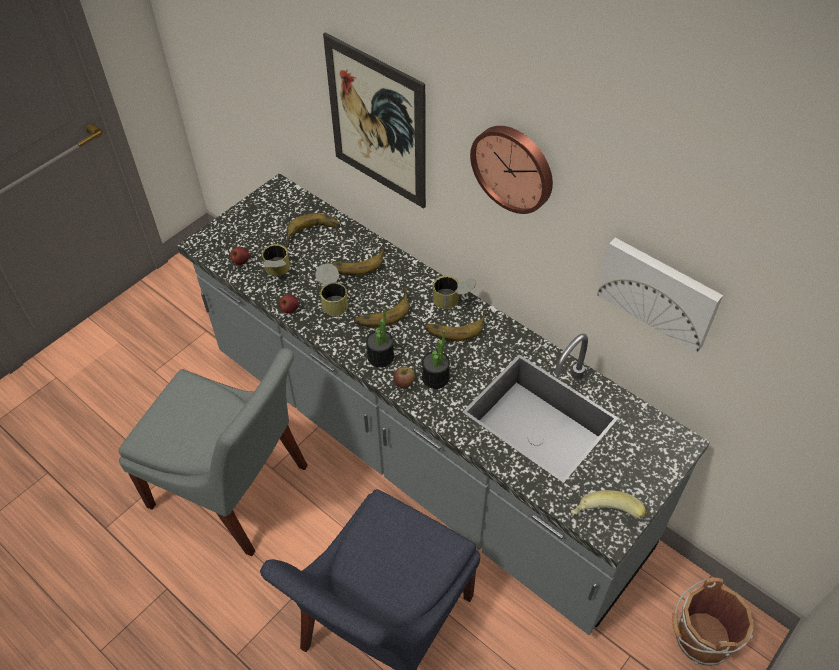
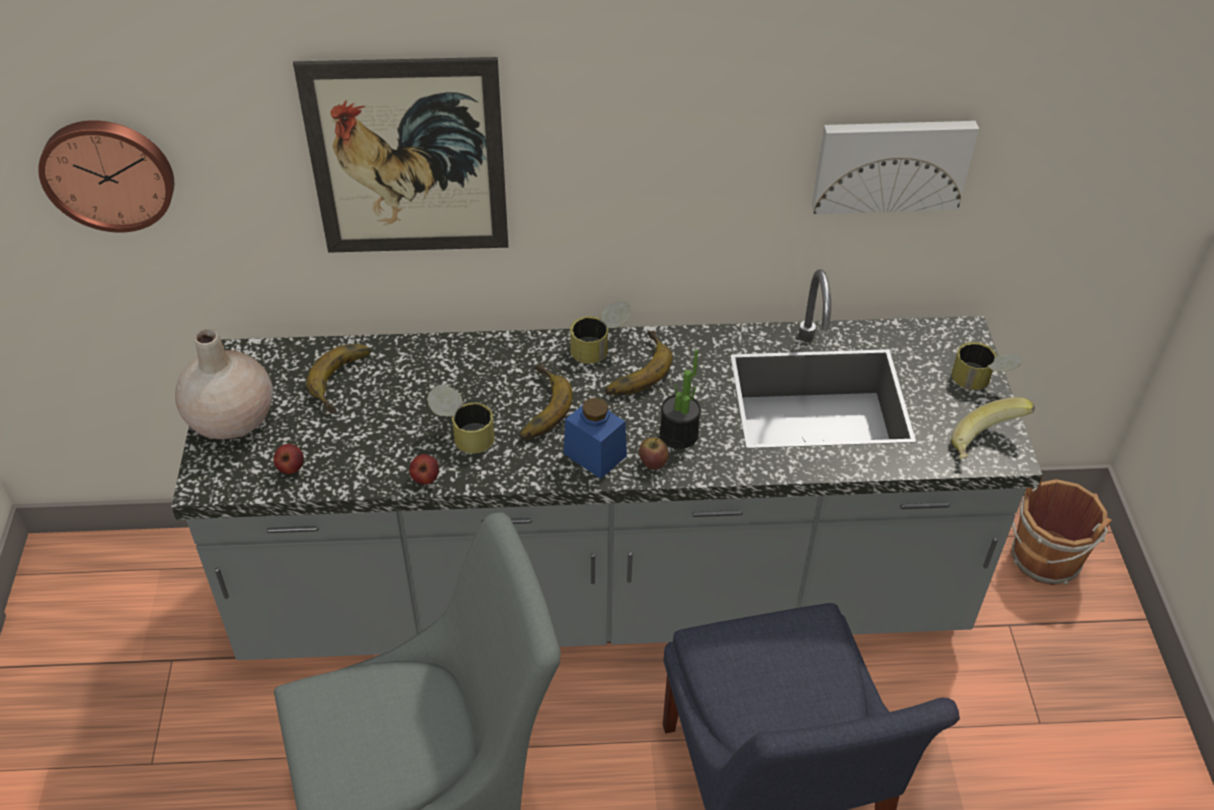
camera: 45 degrees left, 5 degrees down
can [262,244,290,276] -> can moved to [951,342,1024,390]
banana [330,245,386,276] -> none
potted plant [366,308,394,367] -> blue jar [563,397,627,479]
wall clock [470,126,553,214] -> wall clock moved to [38,120,174,233]
none -> beige vase [175,329,273,439]

